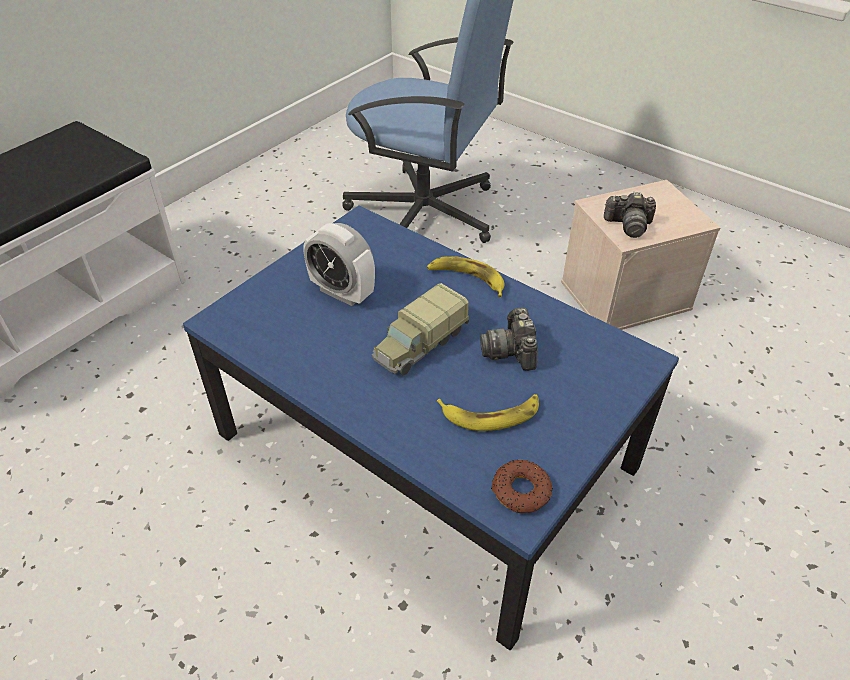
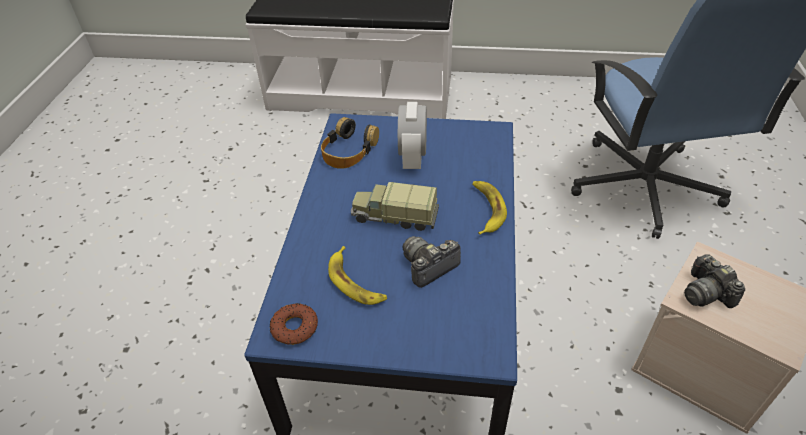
camera: 60 degrees right, 0 degrees up
none -> headphones [321,117,379,169]

